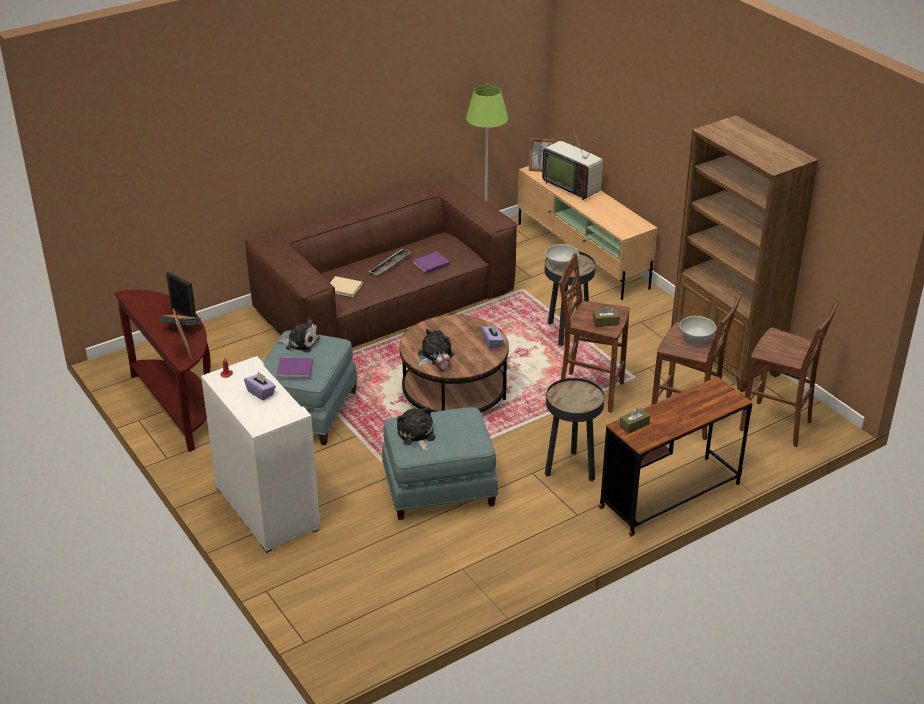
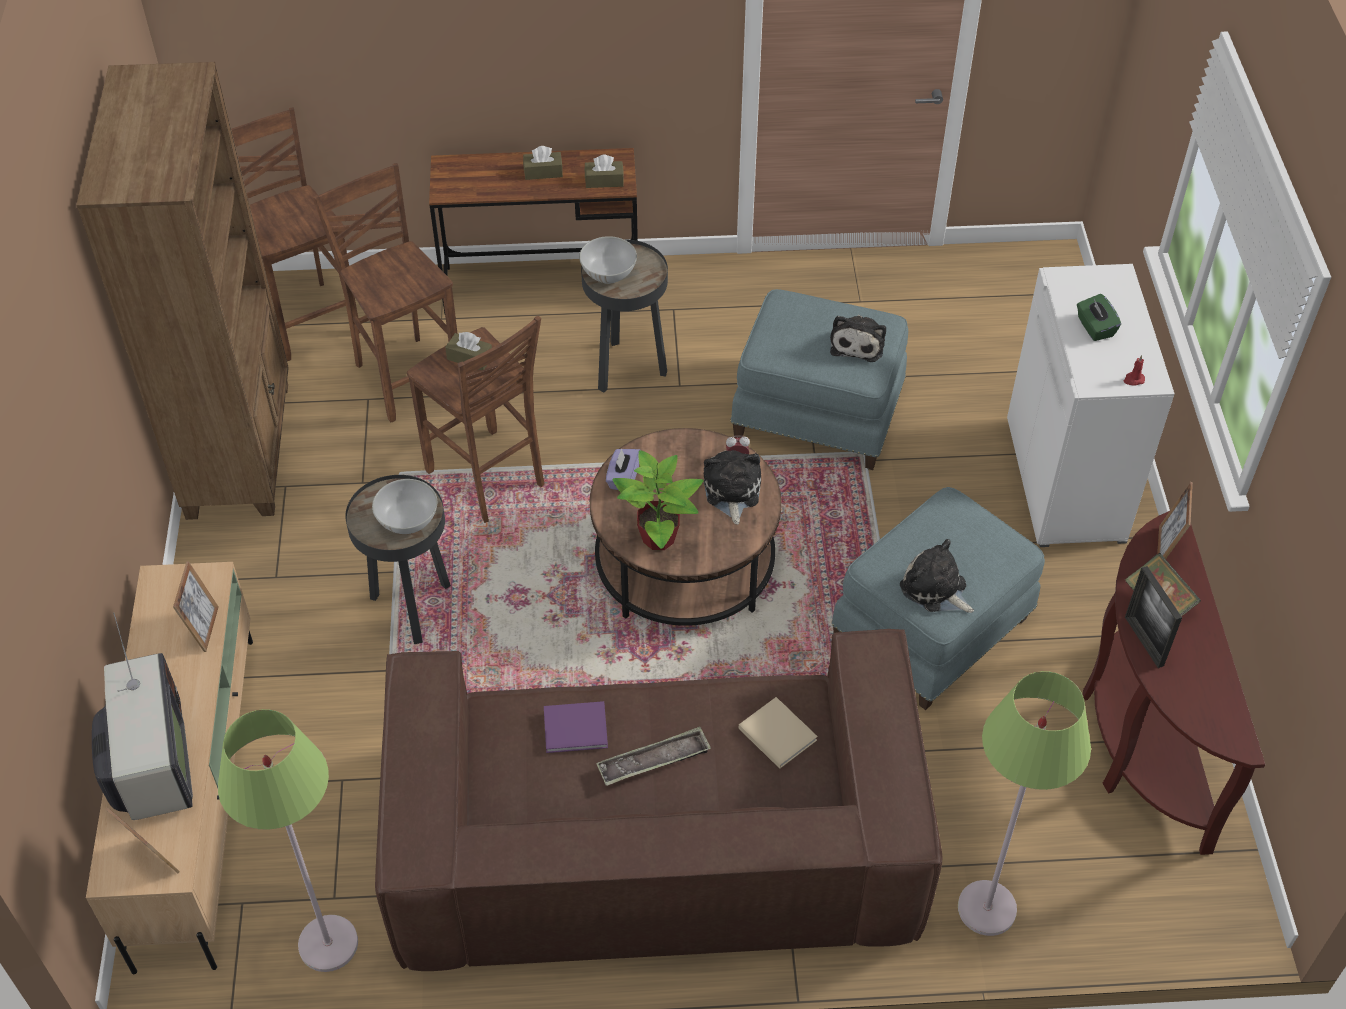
camera: 150 degrees left, 15 degrees up
purple tissue box [244,372,276,400] -> green tissue box [1077,294,1121,341]
purple book [277,358,313,378] -> none
plush toy [417,329,454,367] -> plush toy turned 105 degrees clockwise [703,450,761,525]
white bowl [680,316,716,344] -> white bowl moved to [579,236,637,284]
none -> picture frame [173,561,219,652]
none -> brown tissue box [523,146,563,180]
none -> potted plant [613,450,704,550]
none -> green floor lamp [958,671,1091,936]

